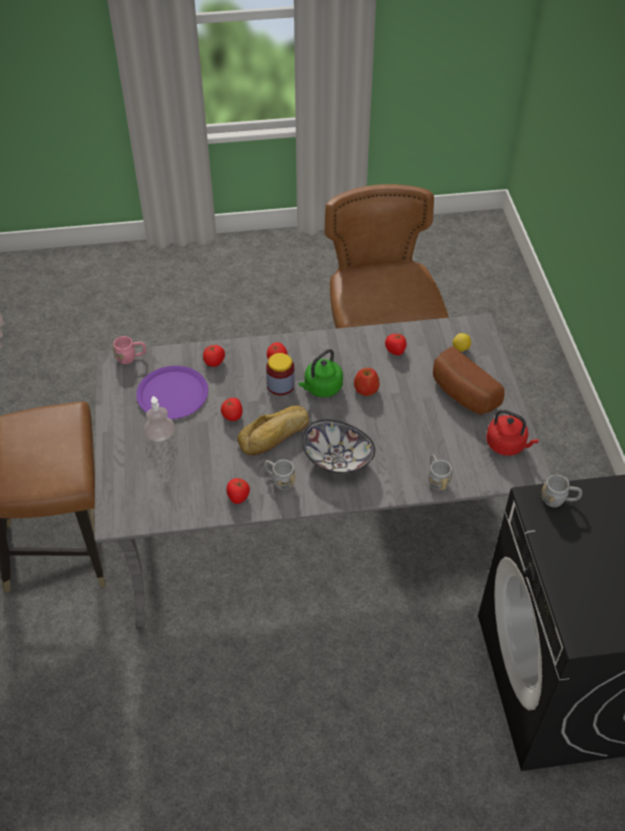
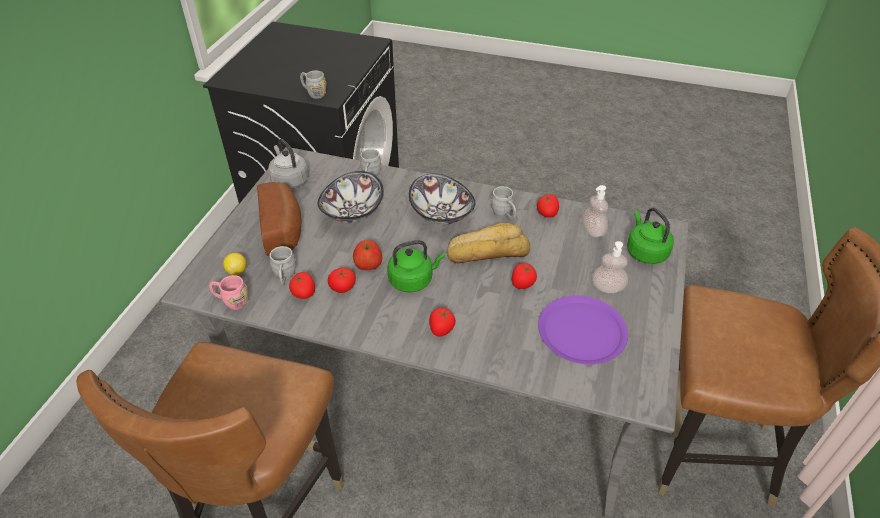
camera: 155 degrees left, 5 degrees down
pink mug [113,336,146,364] -> pink mug moved to [209,275,248,310]
tomato [203,345,225,367] -> tomato moved to [328,268,356,293]
jar [266,353,295,395] -> none
red kettle [486,410,539,456] -> grey kettle [269,139,309,189]
none -> grey mug [270,246,296,285]
none -> bowl [318,171,384,223]
none -> soap dispenser [583,185,608,238]
none -> green kettle [627,208,674,264]

